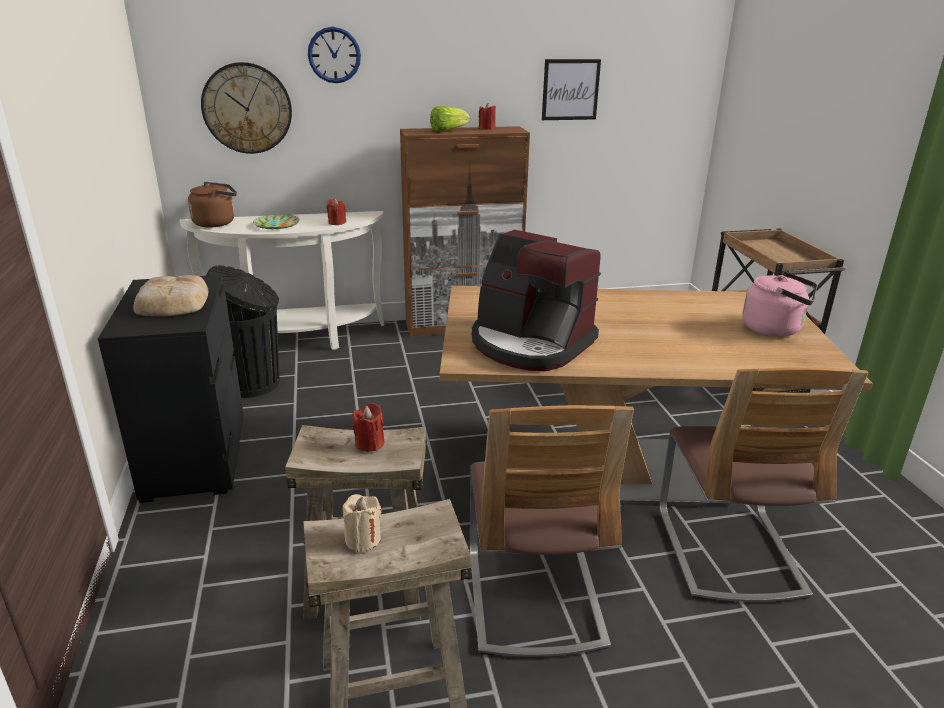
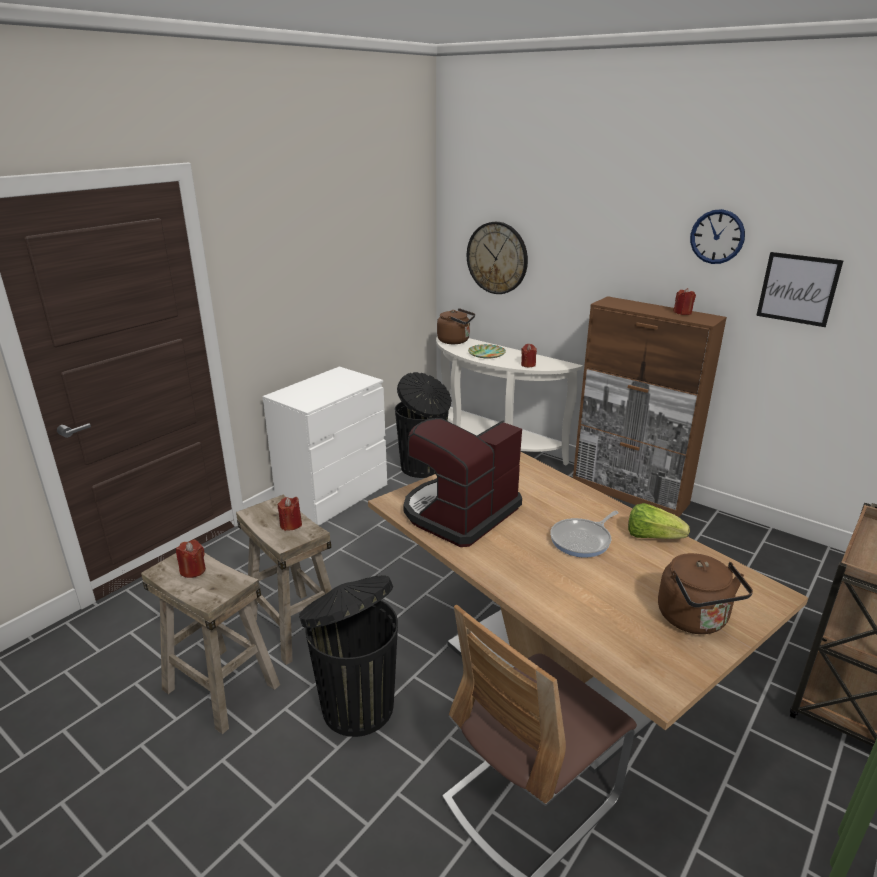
camera: 50 degrees right, 0 degrees up
black dresser [98,275,244,503] -> white dresser [262,367,387,526]
bread [133,275,208,316] -> none
wall clock [308,27,361,83] -> wall clock moved to [690,209,745,264]
beige candle [343,494,381,552] -> red candle [176,539,206,578]
lettuce [430,106,470,132] -> lettuce moved to [628,503,690,539]
chair [470,405,634,657] -> black trash can [299,575,398,737]
coffee machine [472,230,601,371] -> coffee machine turned 45 degrees clockwise [403,418,522,547]
pink kettle [743,271,817,337] -> brown kettle [658,553,753,634]
none -> frying pan [550,511,619,558]

